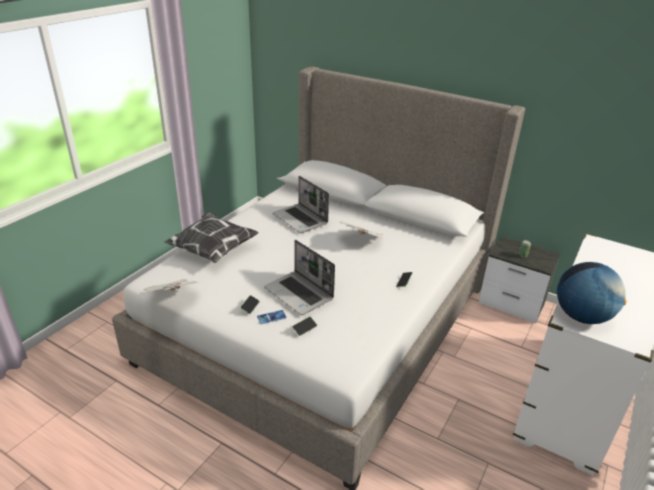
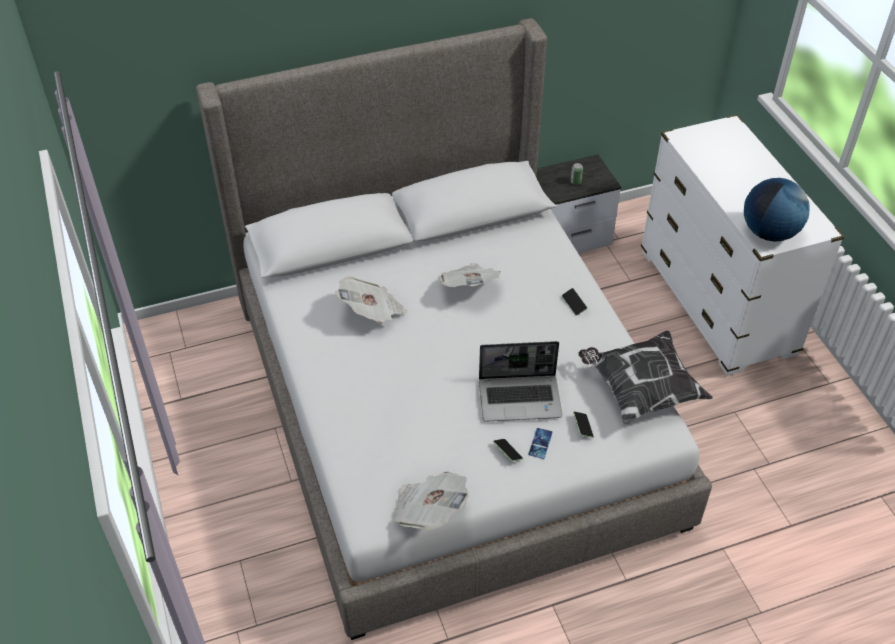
camera: 50 degrees left, 15 degrees up
pillow [164,212,259,263] -> pillow moved to [578,330,713,425]
laptop [273,176,329,233] -> newspaper [335,277,407,323]

